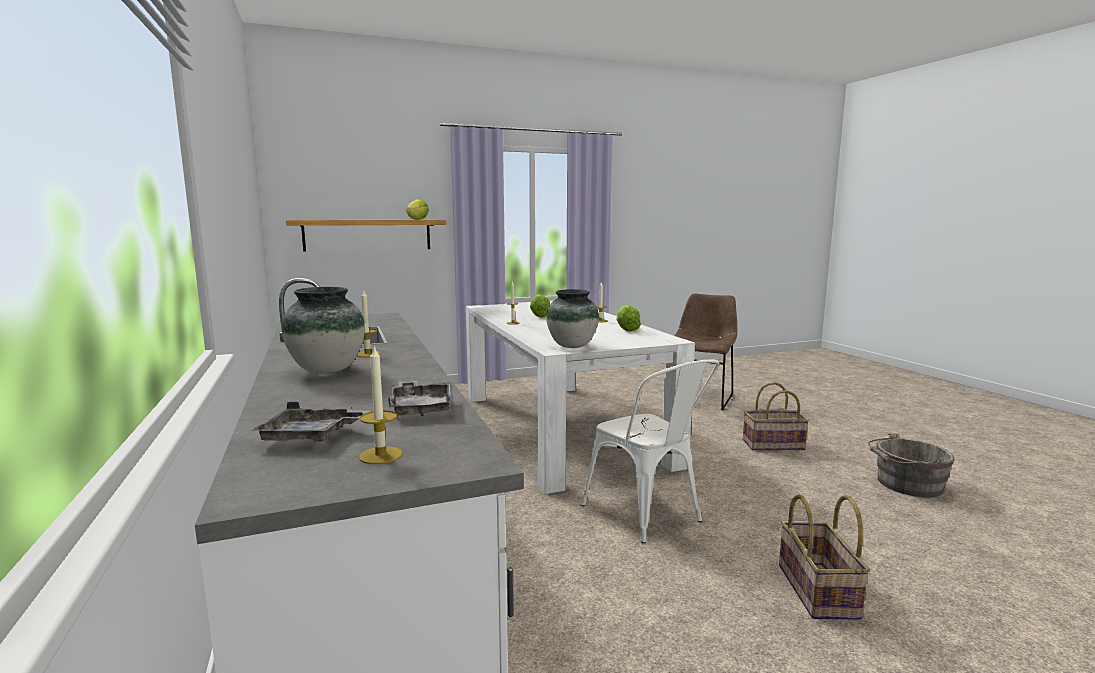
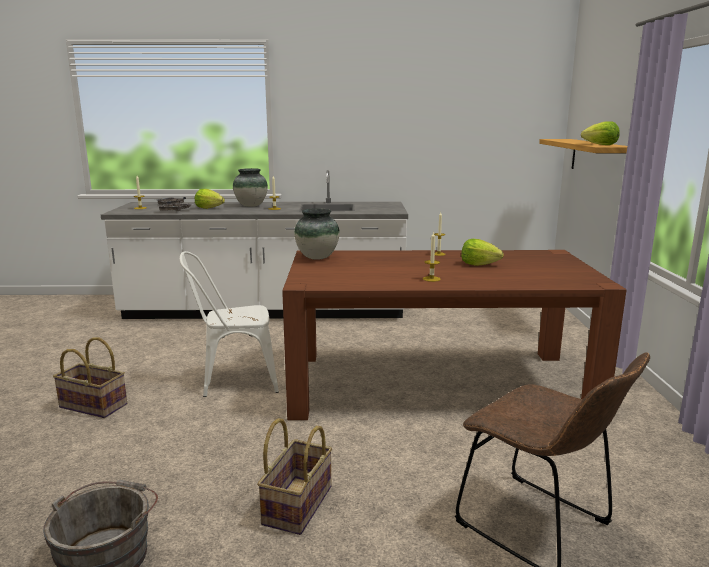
camera: 110 degrees right, 5 degrees up
white dining table [466,301,695,494] -> brown dining table [282,250,627,420]
lettuce [616,305,641,332] -> lettuce moved to [195,189,225,209]

